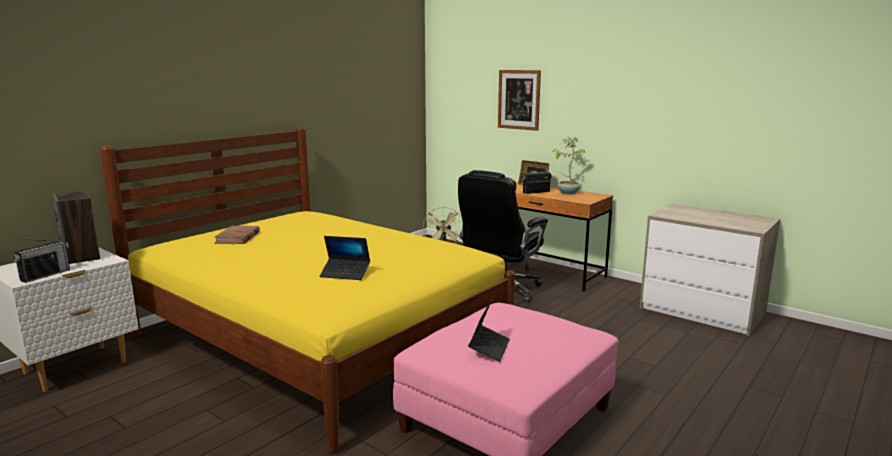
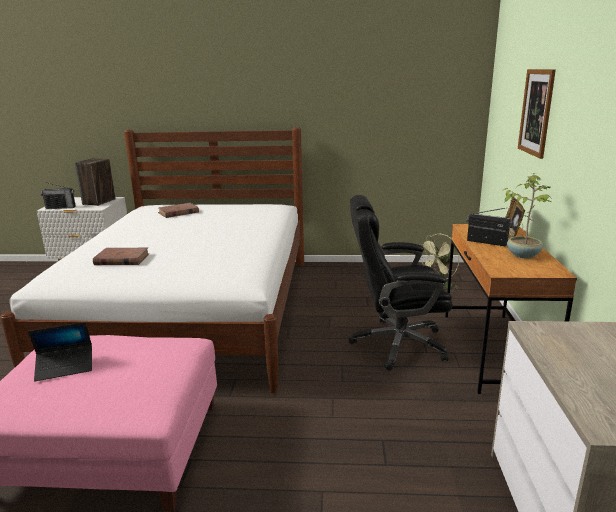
camera: 55 degrees right, 5 degrees up
yellow bed [100,127,515,453] -> white bed [0,127,304,393]
laptop [320,236,370,280] -> brown book [93,248,149,265]

